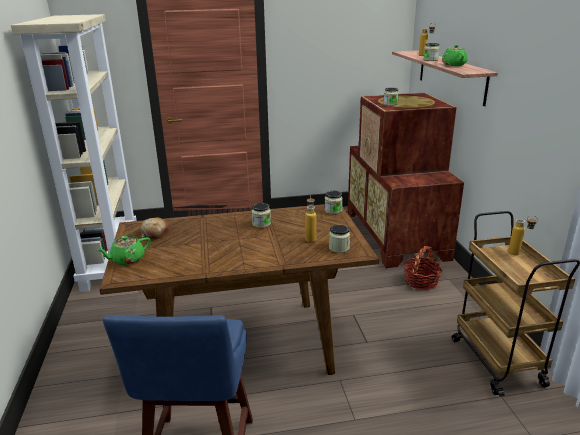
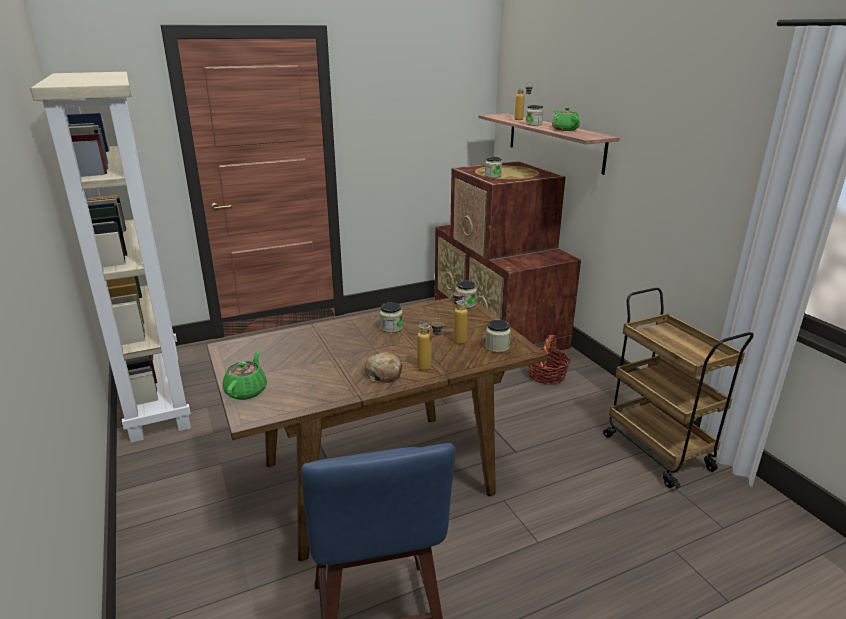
camera: 15 degrees left, 0 degrees up
green teapot [97,236,151,265] -> green teapot turned 150 degrees clockwise [223,351,267,400]
bread [141,218,169,240] -> bread moved to [365,352,402,383]
bottle [508,215,538,255] -> bottle moved to [417,318,443,370]

